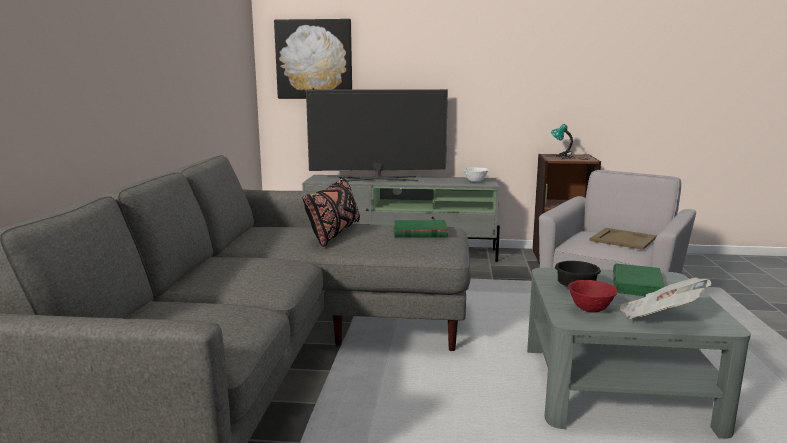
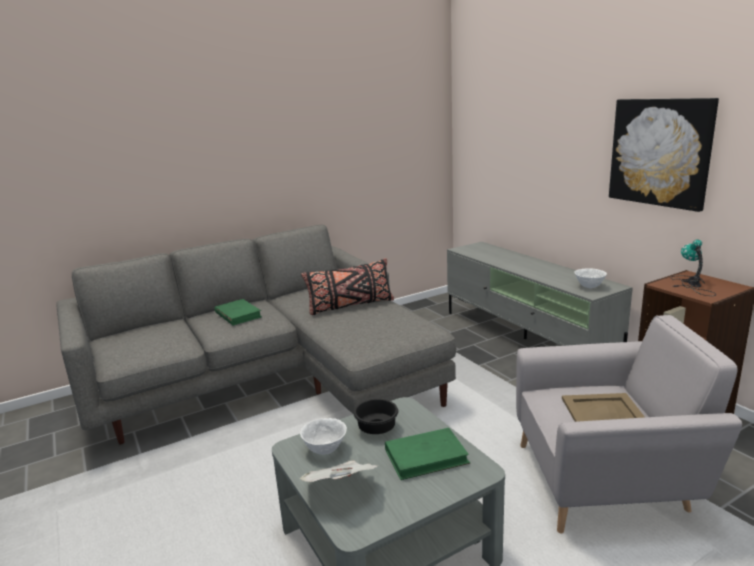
camera: 55 degrees right, 5 degrees up
picture [274,19,352,99] -> picture moved to [609,98,719,212]
television [306,89,448,182] -> none
green book [393,220,448,238] -> green book moved to [214,299,262,325]
red bowl [568,280,618,312] -> white bowl [300,418,347,455]

